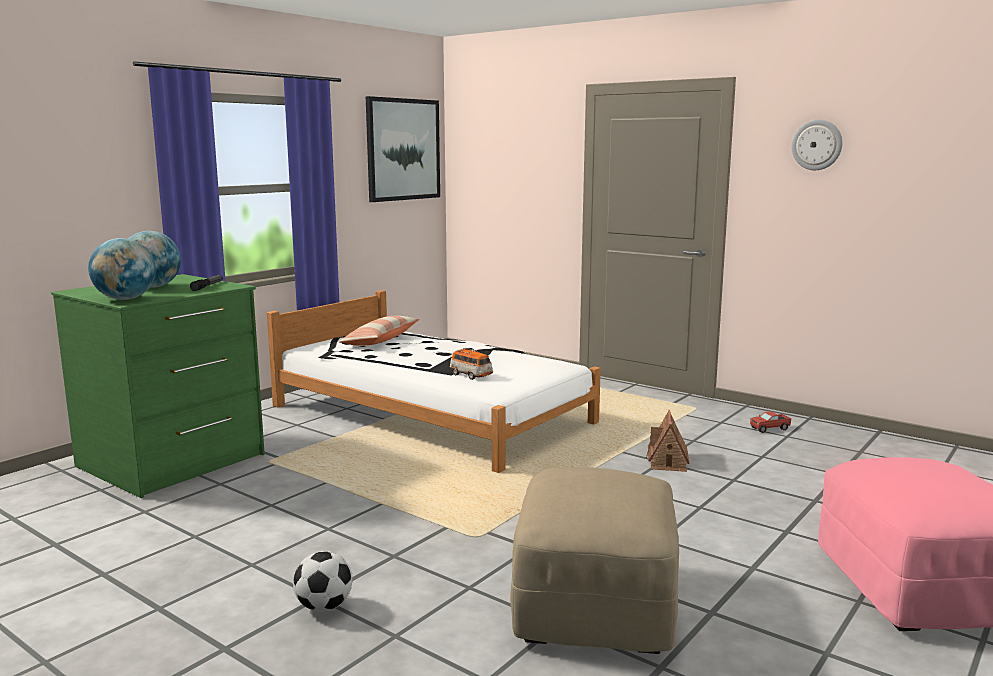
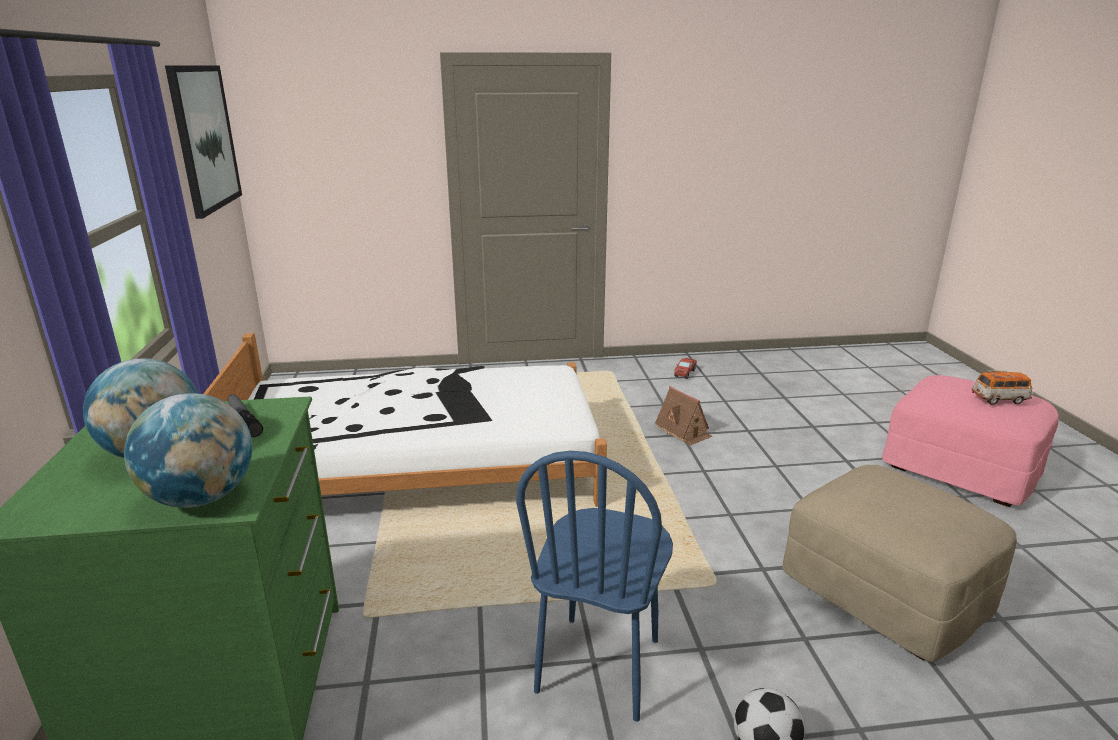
camera: 45 degrees left, 10 degrees up
pillow [338,316,420,345] -> none
toy car [450,348,493,380] -> toy car moved to [972,371,1033,405]
wall clock [792,119,843,170] -> none
none -> blue chair [516,451,673,722]

